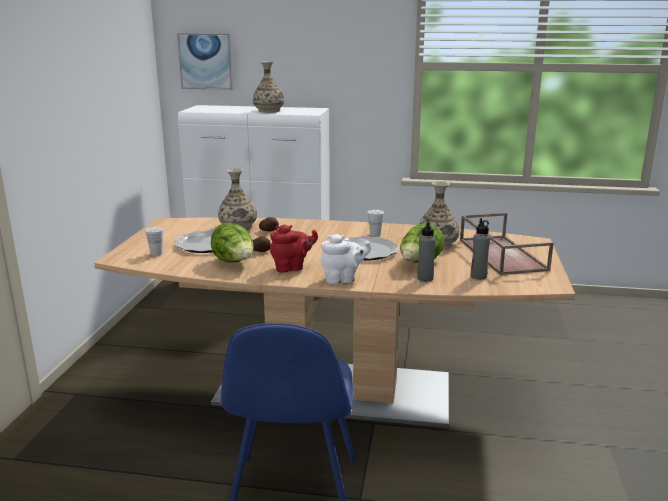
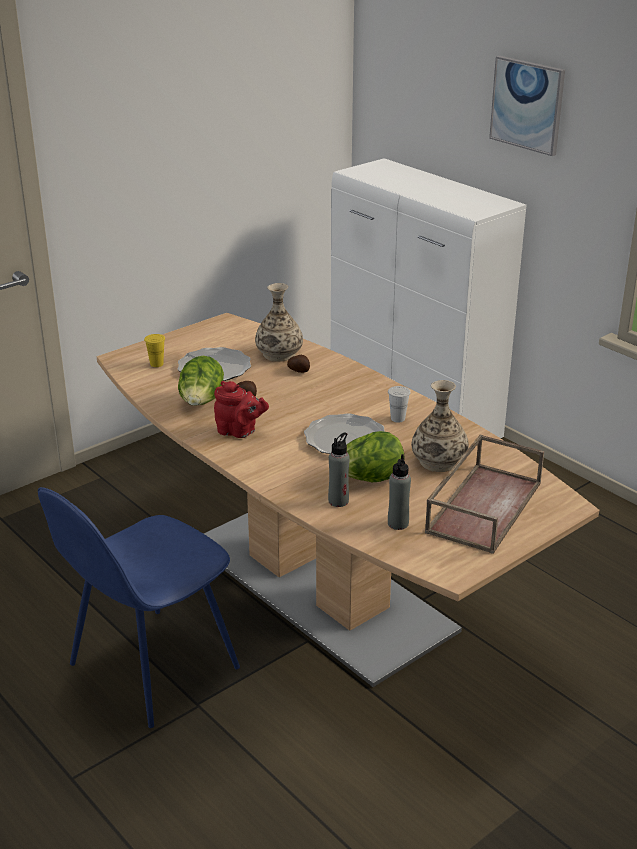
camera: 40 degrees right, 10 degrees up
white cup [145,227,164,256] -> yellow cup [144,334,165,367]
picture [177,33,233,90] -> picture moved to [489,56,565,156]
vase [253,61,284,113] -> none
white teapot [320,234,371,284] -> none

